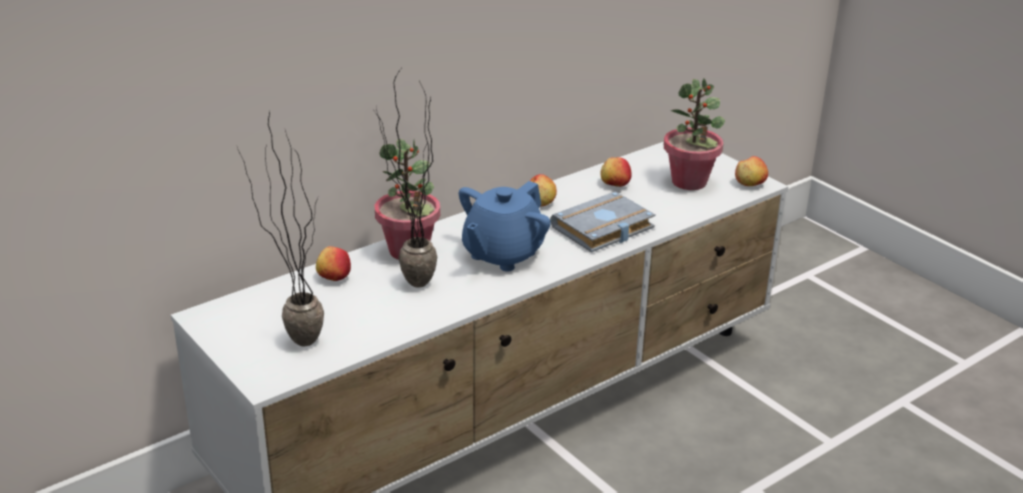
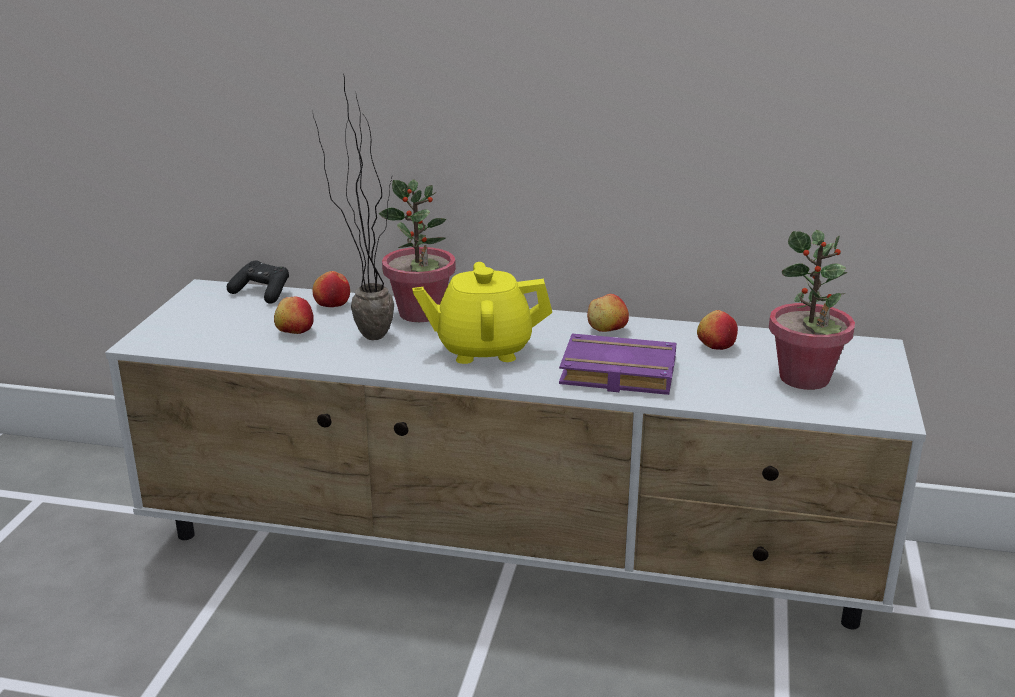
camera: 50 degrees right, 5 degrees down
potted plant [237,112,324,346] -> none
blue teapot [459,181,551,271] -> yellow teapot [412,262,552,364]
grey book [550,191,656,253] -> purple book [559,334,676,395]
apple [735,156,768,186] -> apple moved to [274,297,314,334]
none -> black game controller [227,261,289,304]

